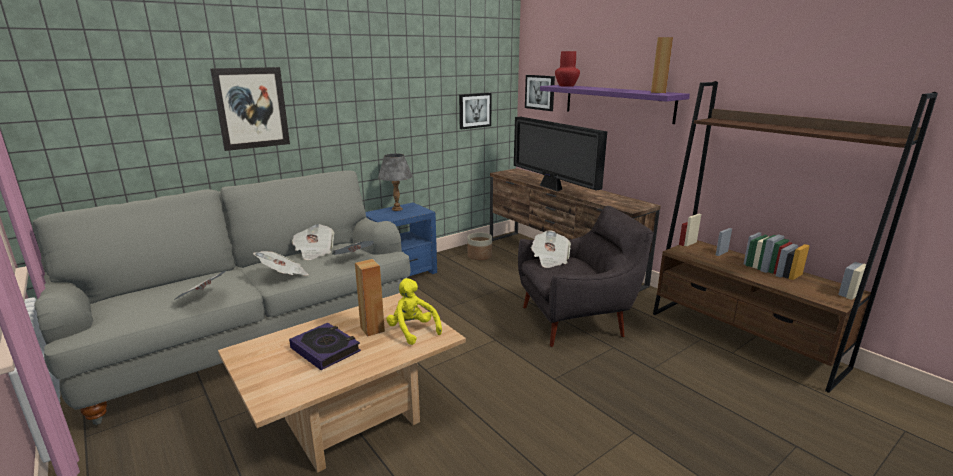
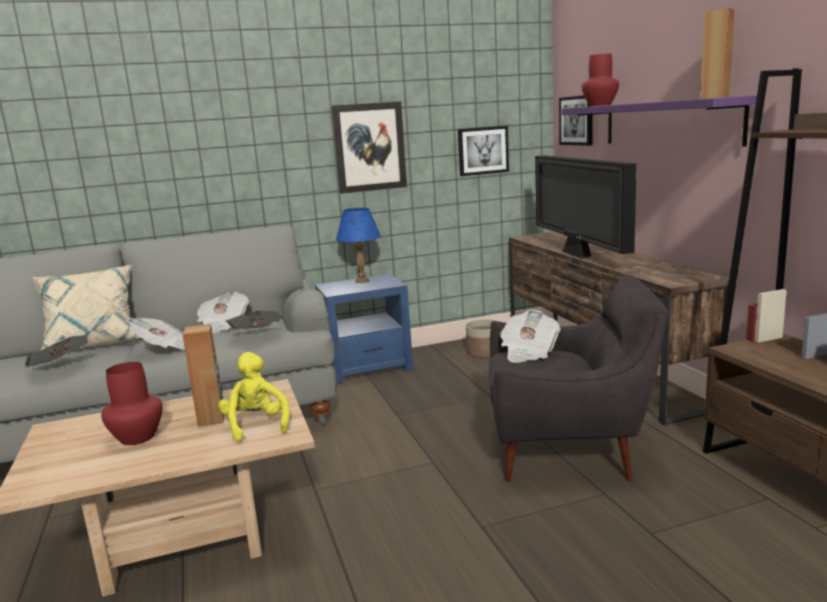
camera: 20 degrees right, 5 degrees down
picture [210,67,290,151] -> picture moved to [332,102,407,194]
book [289,323,361,370] -> red vase [101,362,163,445]
grey table lamp [378,154,413,211] -> blue table lamp [336,208,381,283]
none -> beige pillow [33,264,140,351]

